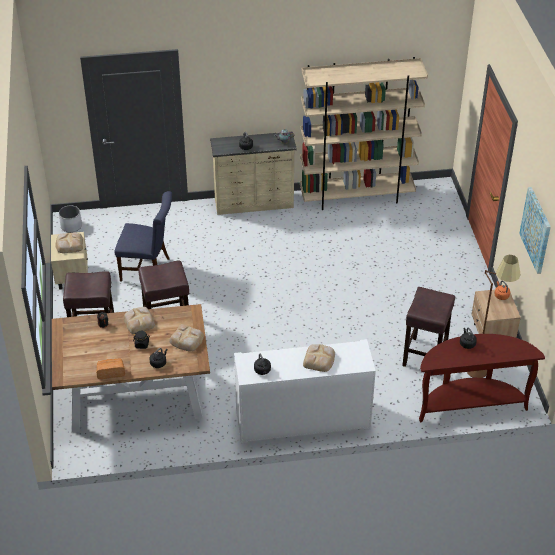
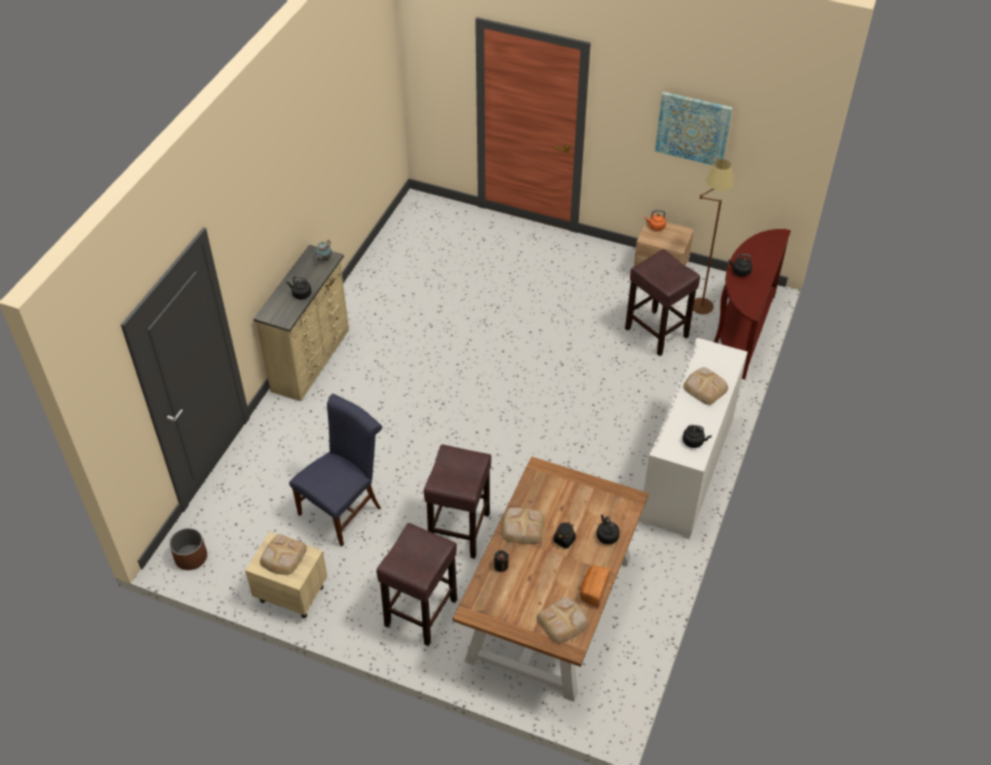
camera: 60 degrees left, 5 degrees up
white planter [59,205,82,232] -> brown planter [169,528,207,570]
bread [169,324,204,352] -> bread moved to [536,597,589,643]
beige bookcase [300,57,428,210] -> none

